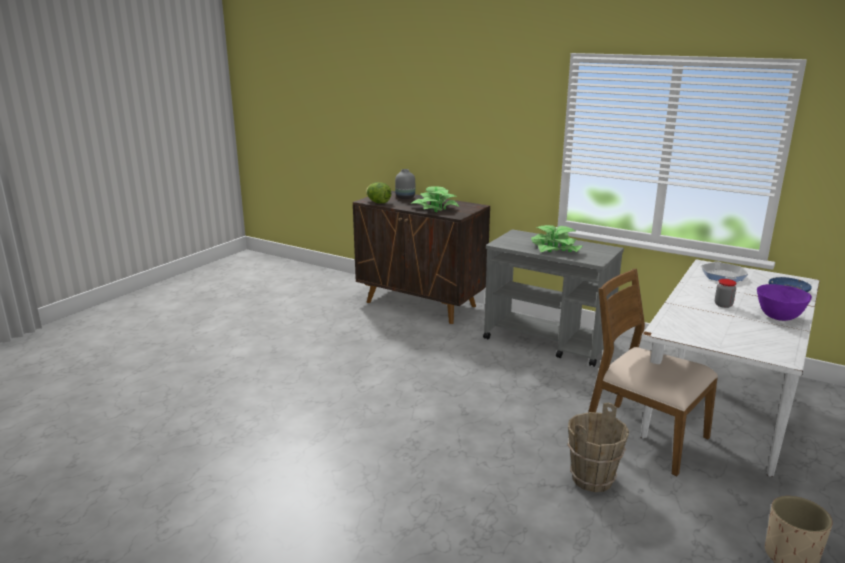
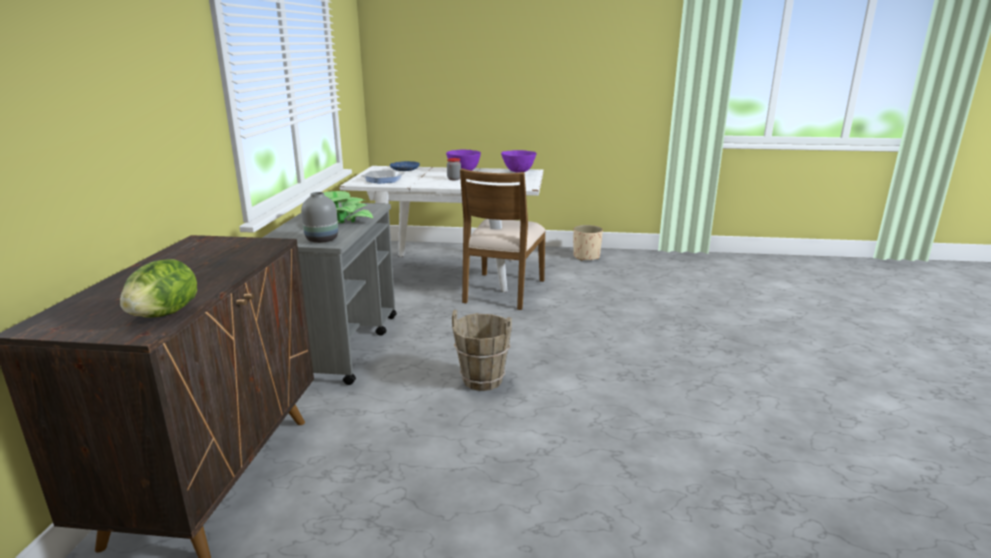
camera: 115 degrees left, 0 degrees up
grey vase [395,169,415,199] -> grey vase moved to [301,192,338,243]
potted plant [411,187,459,212] -> none
brown bucket [567,403,629,492] -> brown bucket moved to [452,310,512,391]
none -> purple bowl [501,150,537,173]

